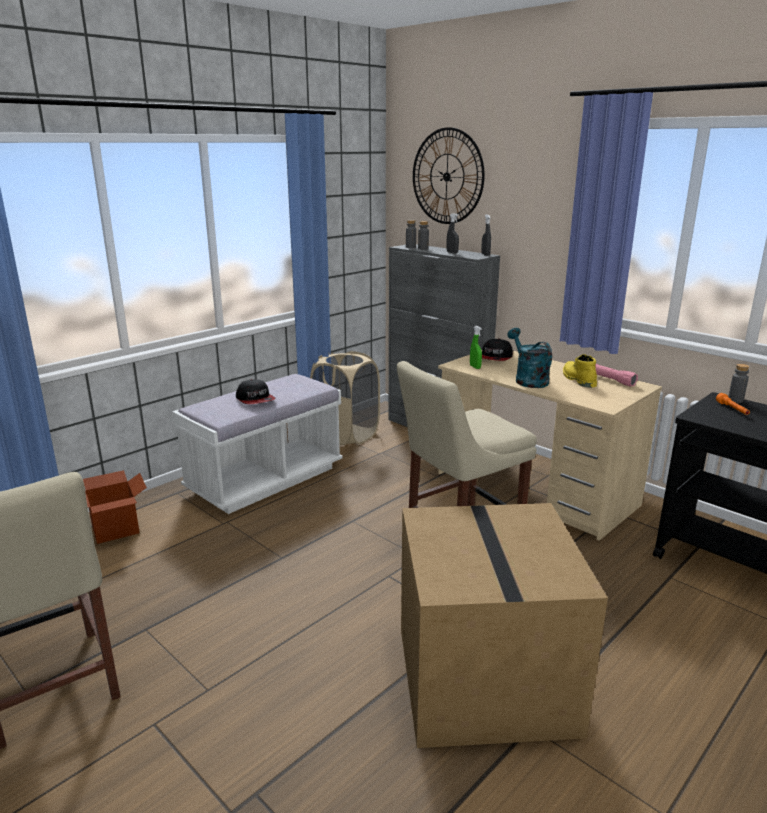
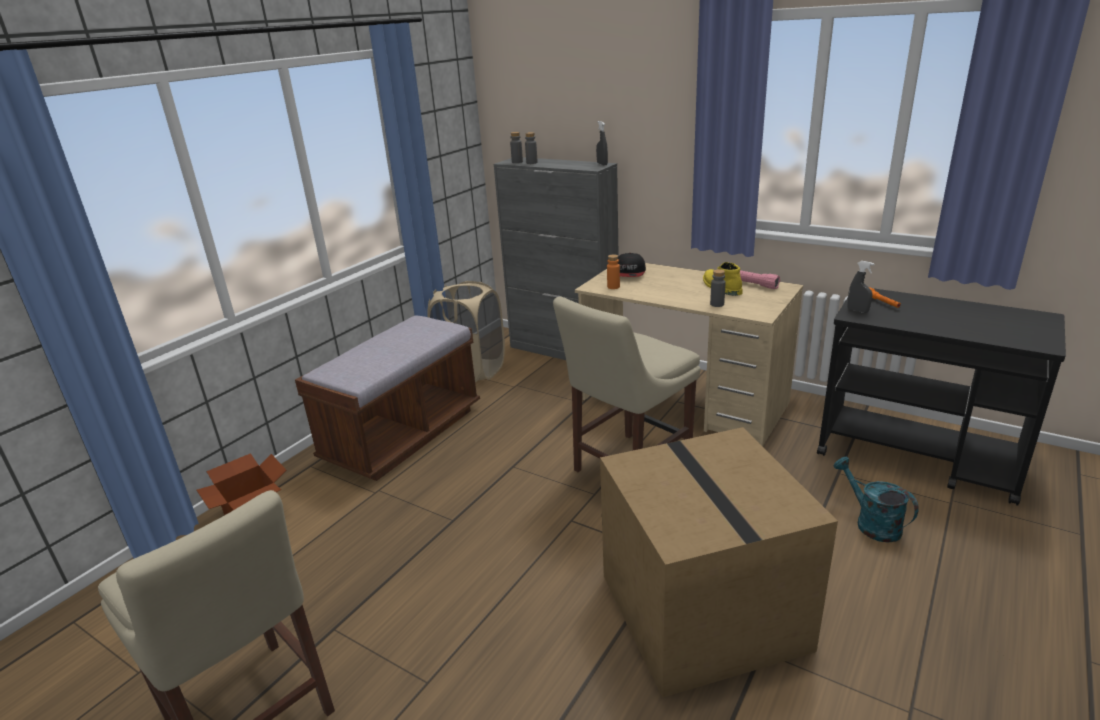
camera: 10 degrees left, 5 degrees up
white bench [172,374,343,514] -> brown bench [295,315,480,481]
cap [236,379,276,404] -> none
wall clock [413,127,485,224] -> none
grey spray bottle [446,213,459,253] -> grey spray bottle moved to [848,261,874,313]
green spray bottle [470,326,482,369] -> orange bottle [607,254,620,289]
turquoise watering can [507,328,552,388] -> turquoise watering can moved to [834,457,919,543]
grey bottle [728,364,750,403] -> grey bottle moved to [710,269,726,307]

